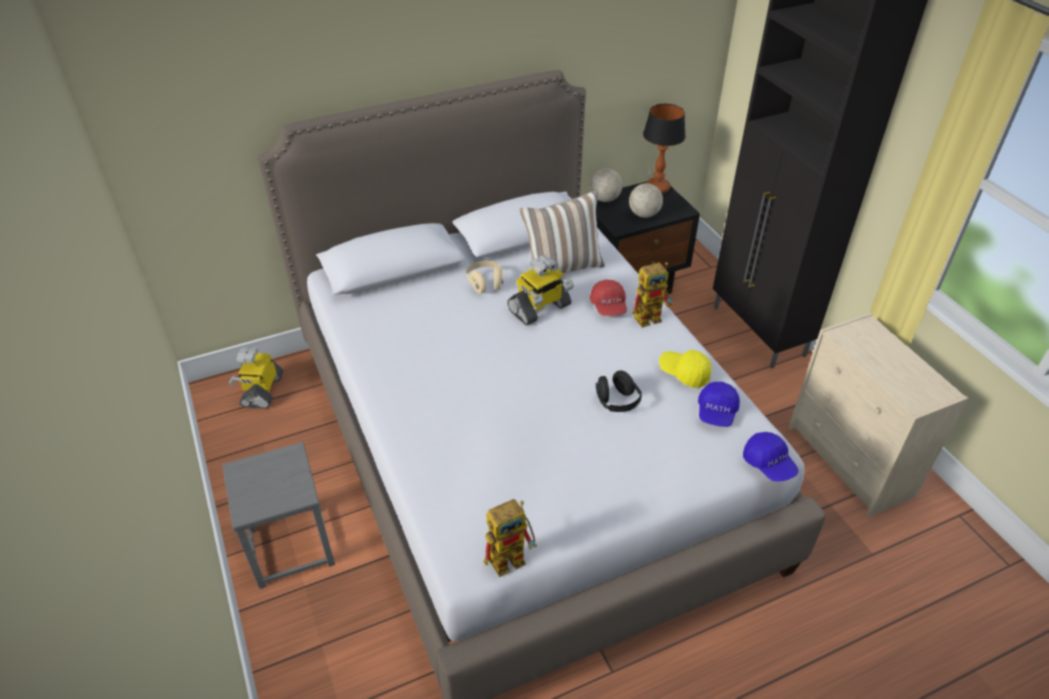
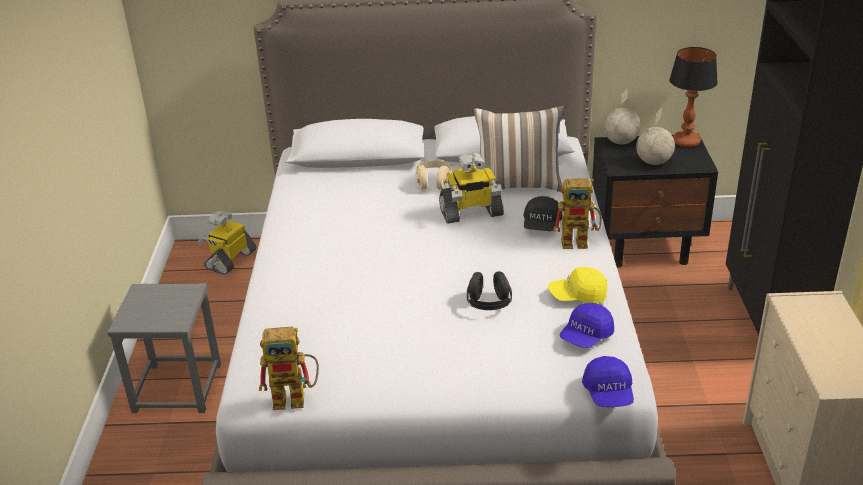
camera: 25 degrees right, 10 degrees down
red cap [590,279,627,316] -> black cap [523,196,563,231]
yellow cap [659,350,712,388] -> yellow cap turned 60 degrees counterclockwise [548,267,607,303]

